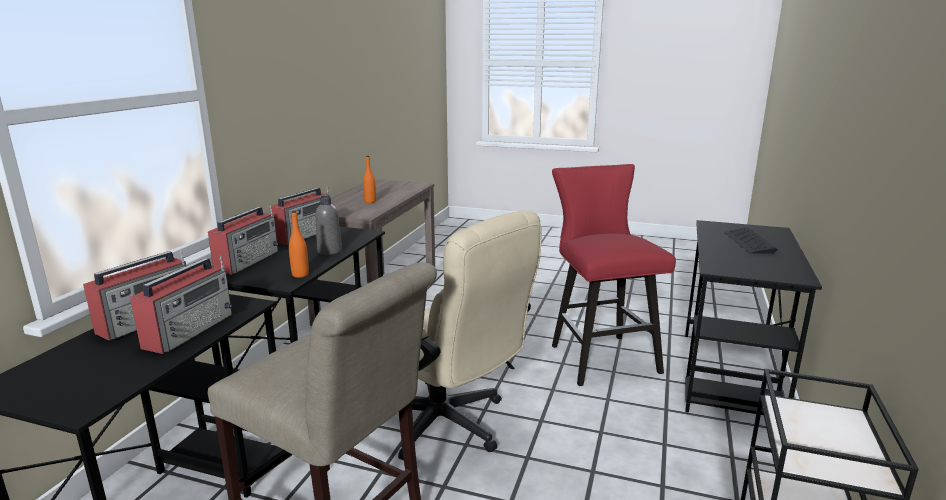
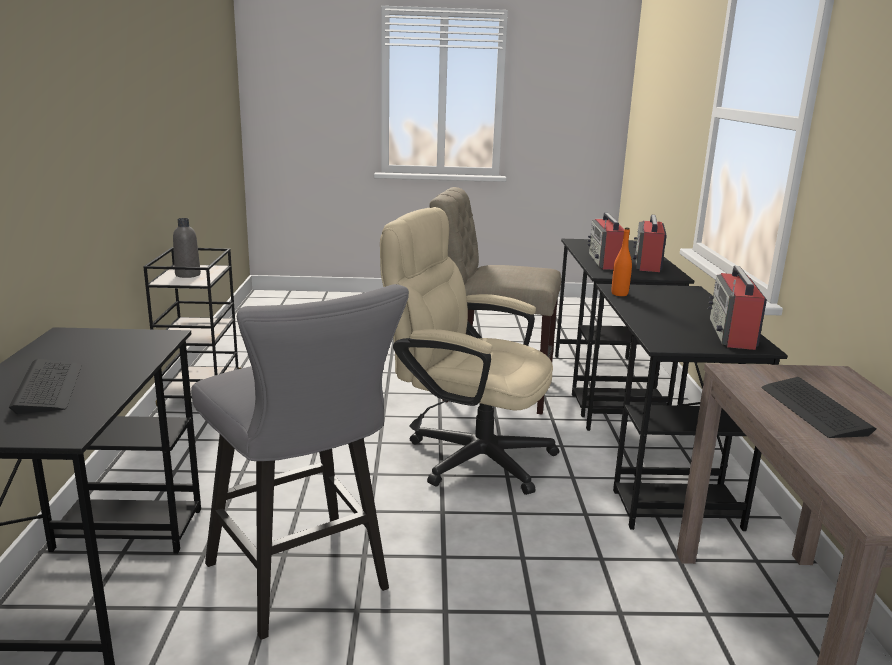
camera: 160 degrees right, 0 degrees up
radio [208,204,279,275] -> none
grey bottle [315,196,342,255] -> grey bottle moved to [173,218,201,278]
orange bottle [363,156,376,203] -> keyboard [762,377,876,438]
red stool [552,164,676,386] -> grey stool [191,284,409,640]

